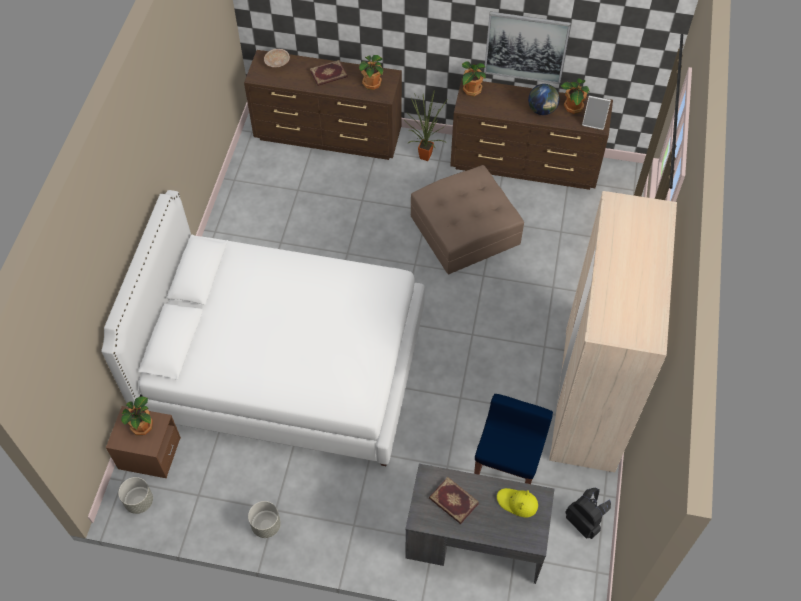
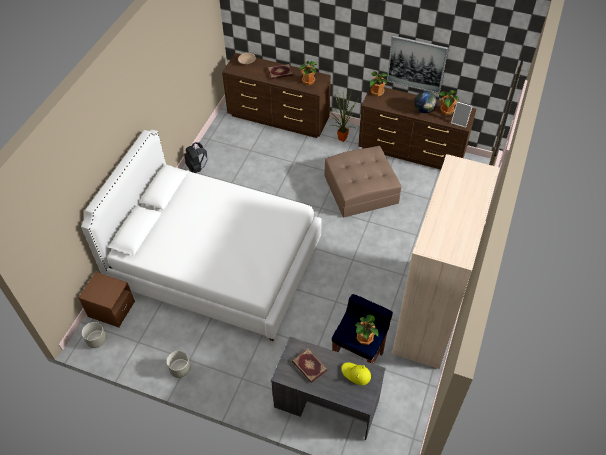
camera: 10 degrees right, 5 degrees down
potted plant [121,396,153,435] -> potted plant moved to [355,315,379,345]
black backpack [565,488,611,539] -> black backpack moved to [184,142,208,173]

